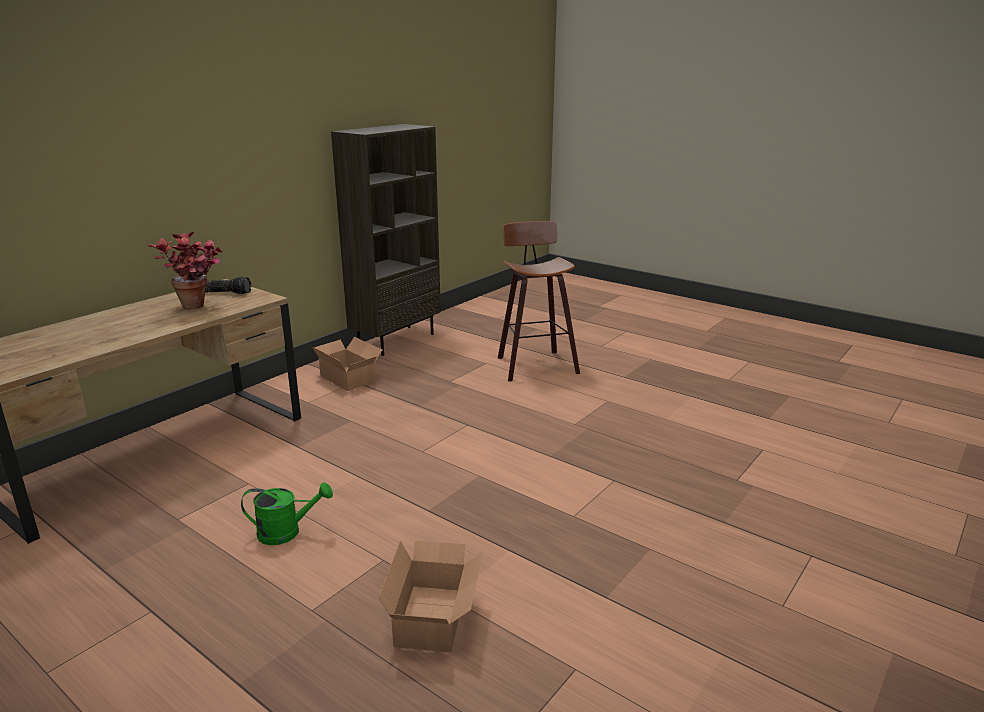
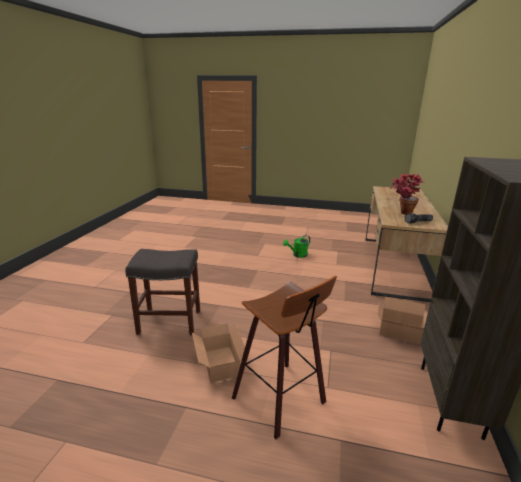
camera: 155 degrees right, 0 degrees up
cardboard box [378,540,483,652] -> cardboard box moved to [192,323,245,383]
none -> grey stool [125,249,200,335]

